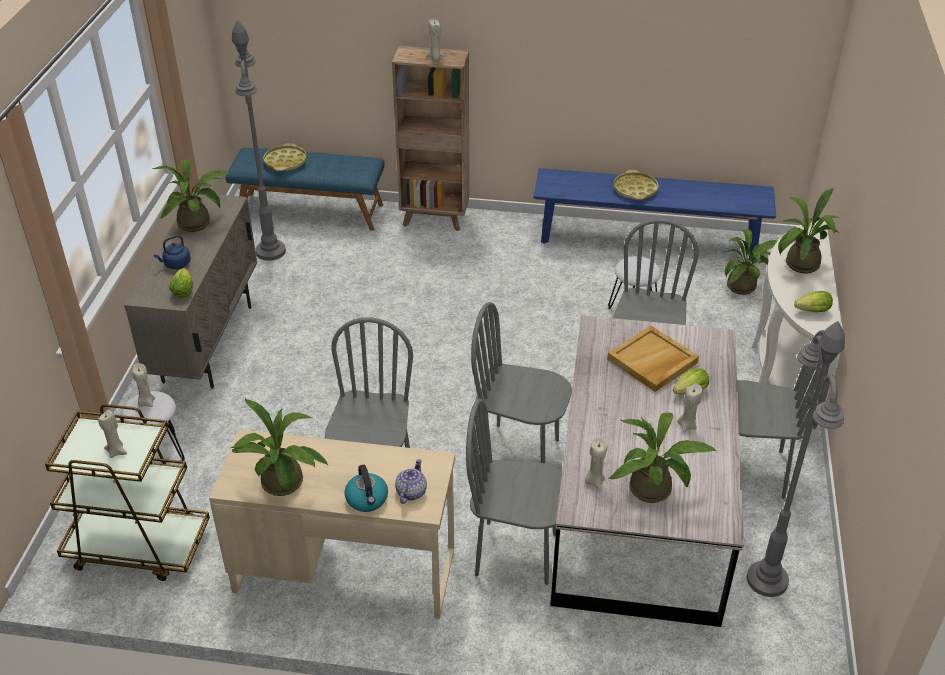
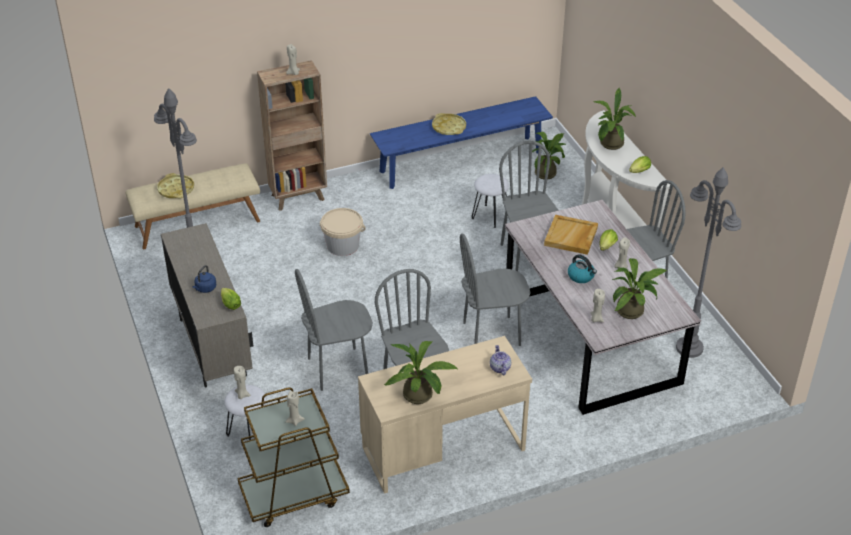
camera: 30 degrees left, 0 degrees up
potted plant [152,159,230,232] -> none
blue bench [225,148,385,231] -> beige bench [125,163,260,249]
kettle [344,465,388,512] -> kettle moved to [568,254,597,283]
grey chair [466,399,562,585] -> grey chair moved to [295,269,373,391]
none -> beige bucket [320,208,366,256]

